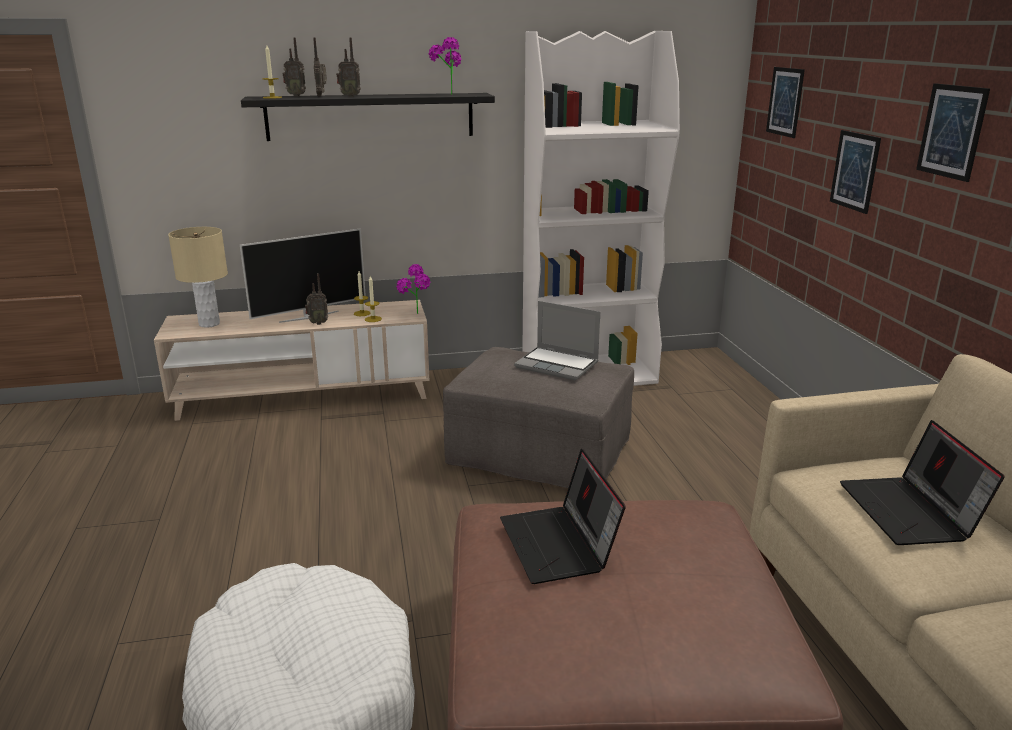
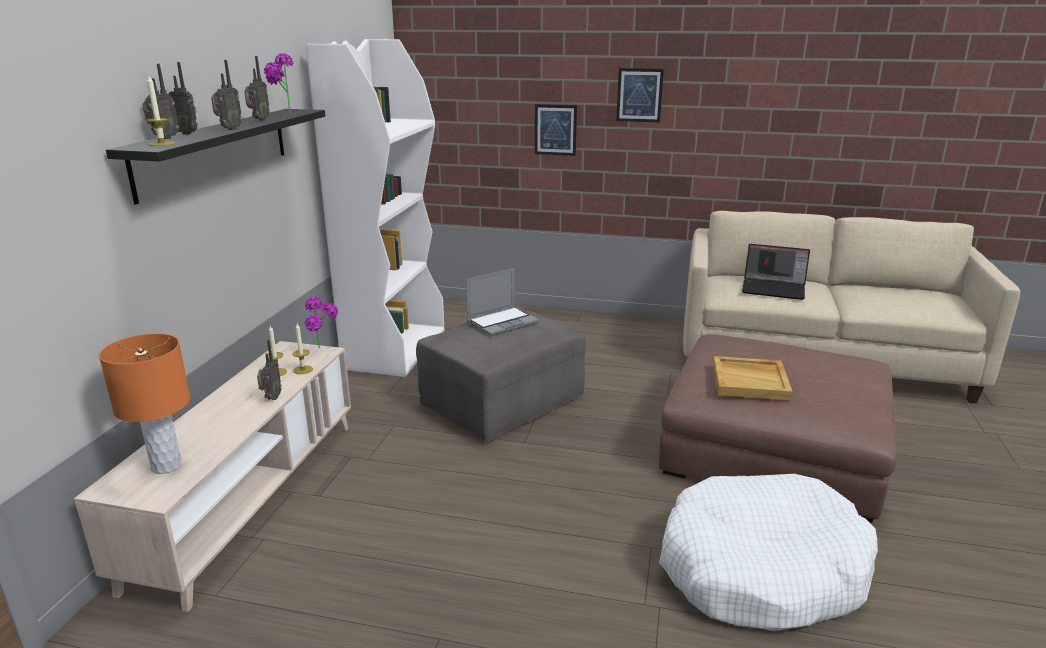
camera: 65 degrees left, 0 degrees up
beige table lamp [168,227,228,328] -> orange table lamp [99,333,191,474]
television [240,229,366,323] -> none
laptop [500,449,626,584] -> beige tray [713,356,793,401]
picture [766,67,805,138] -> none
none -> radio [244,56,270,121]

